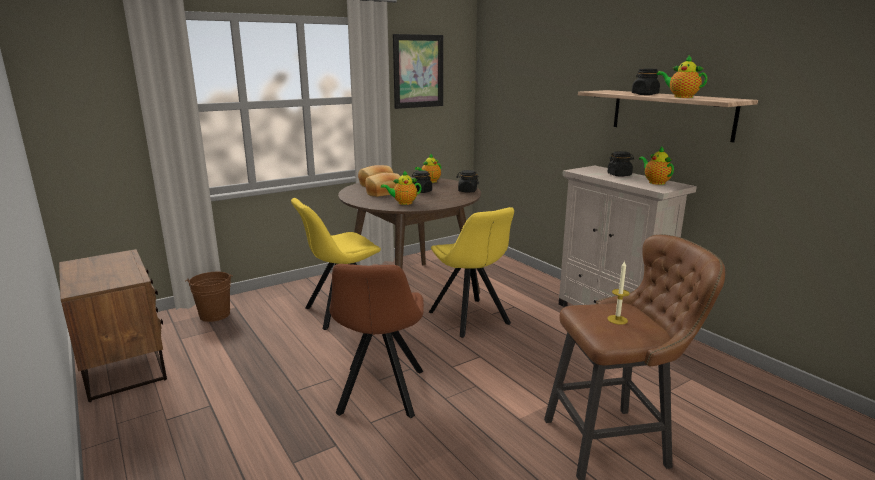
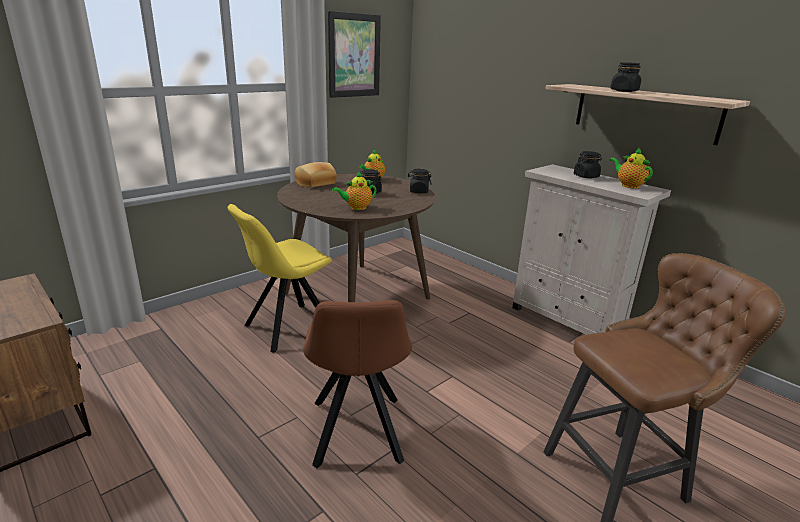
camera: 10 degrees left, 5 degrees up
brown bucket [186,272,233,322] -> none
bread [365,173,400,197] -> none
yellow chair [429,207,514,338] -> none
candle [607,260,630,325] -> none
teapot [657,55,707,98] -> none

